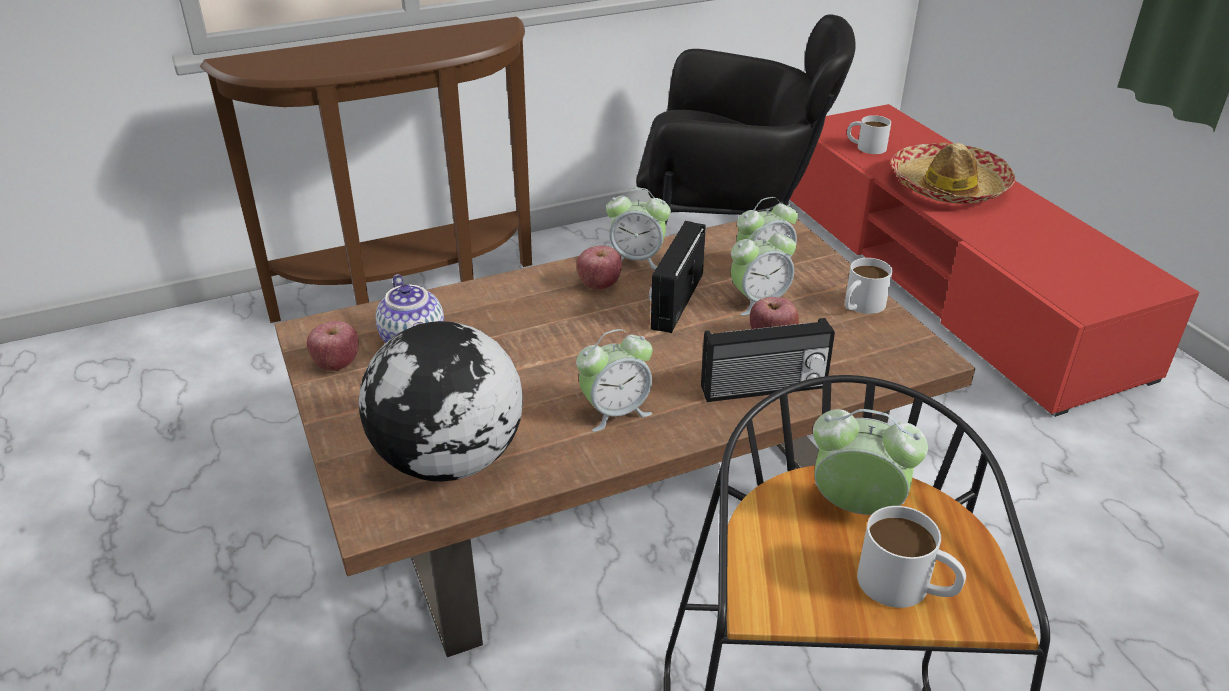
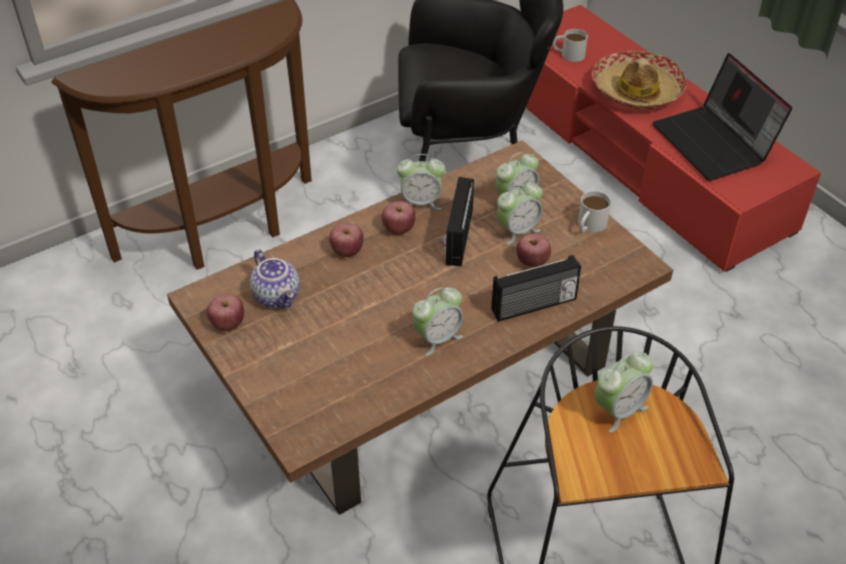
camera: 10 degrees left, 10 degrees up
globe [359,321,523,481] -> none
alarm clock [813,409,928,515] -> alarm clock turned 135 degrees clockwise [594,351,653,433]
white mug [857,506,966,608] -> none
none -> apple [329,223,364,257]
none -> laptop [653,53,792,181]

